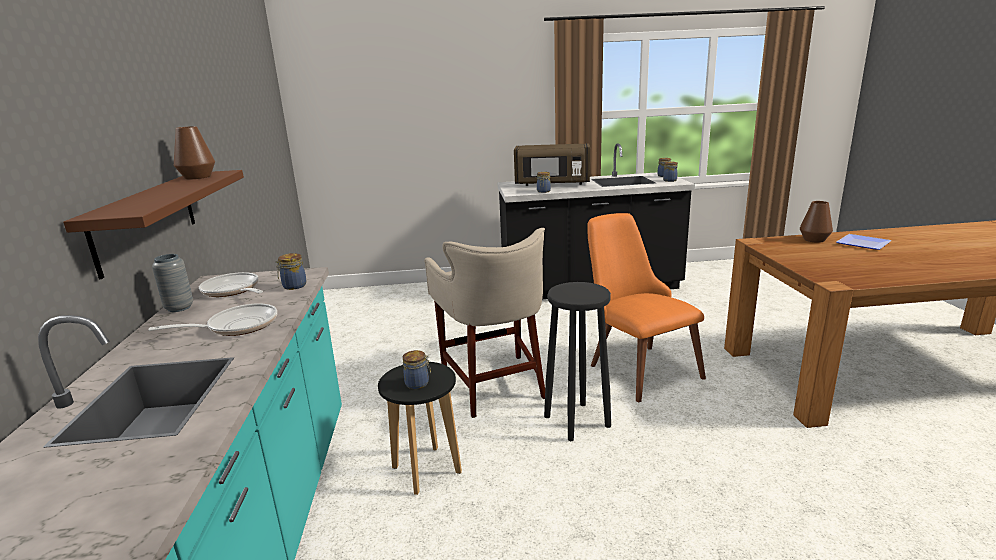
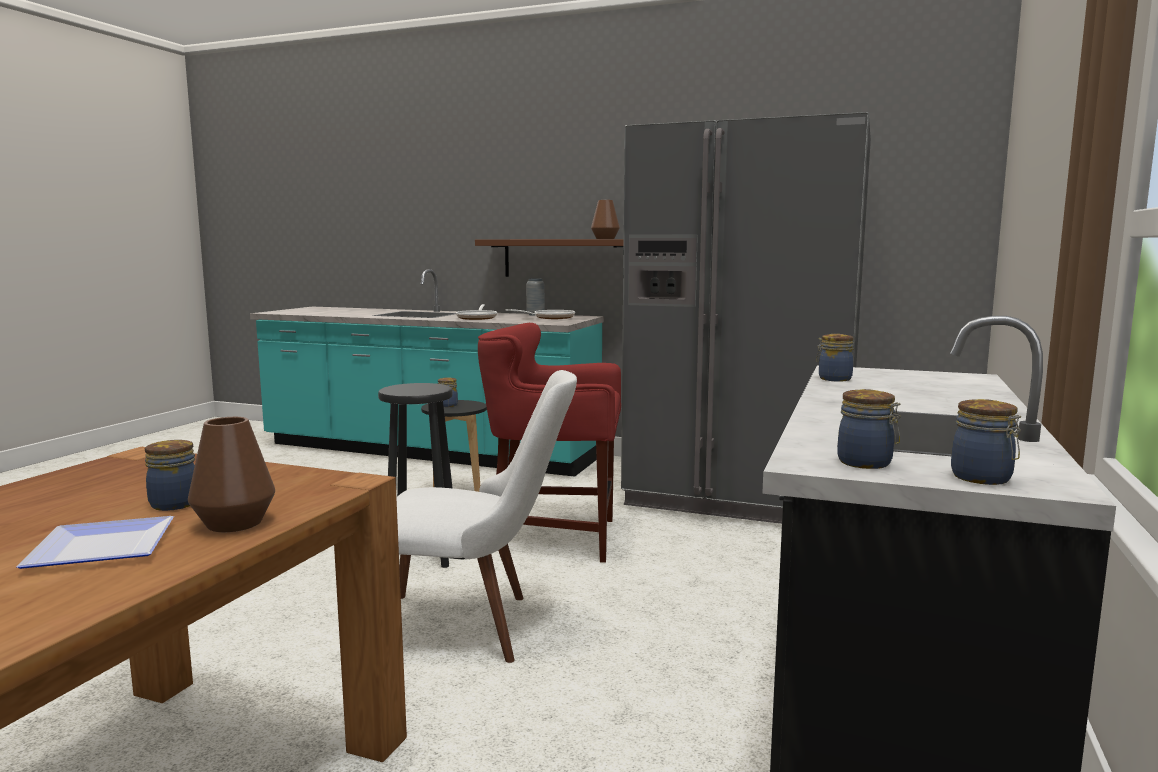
camera: 115 degrees right, 10 degrees down
jar [275,253,307,290] -> jar moved to [145,440,195,511]
beige stool [424,228,545,418] -> red stool [478,323,621,563]
brown microwave [514,143,590,186] -> none
orange chair [587,213,706,402] -> white chair [396,370,577,663]
none -> grey fridge [621,112,871,524]

